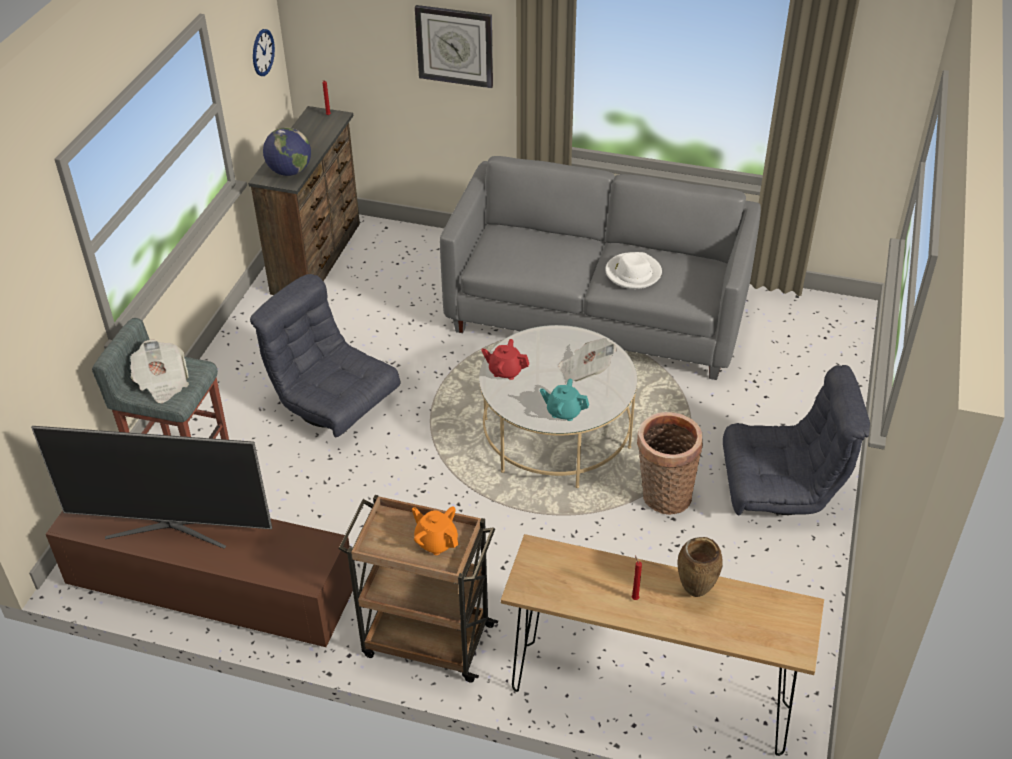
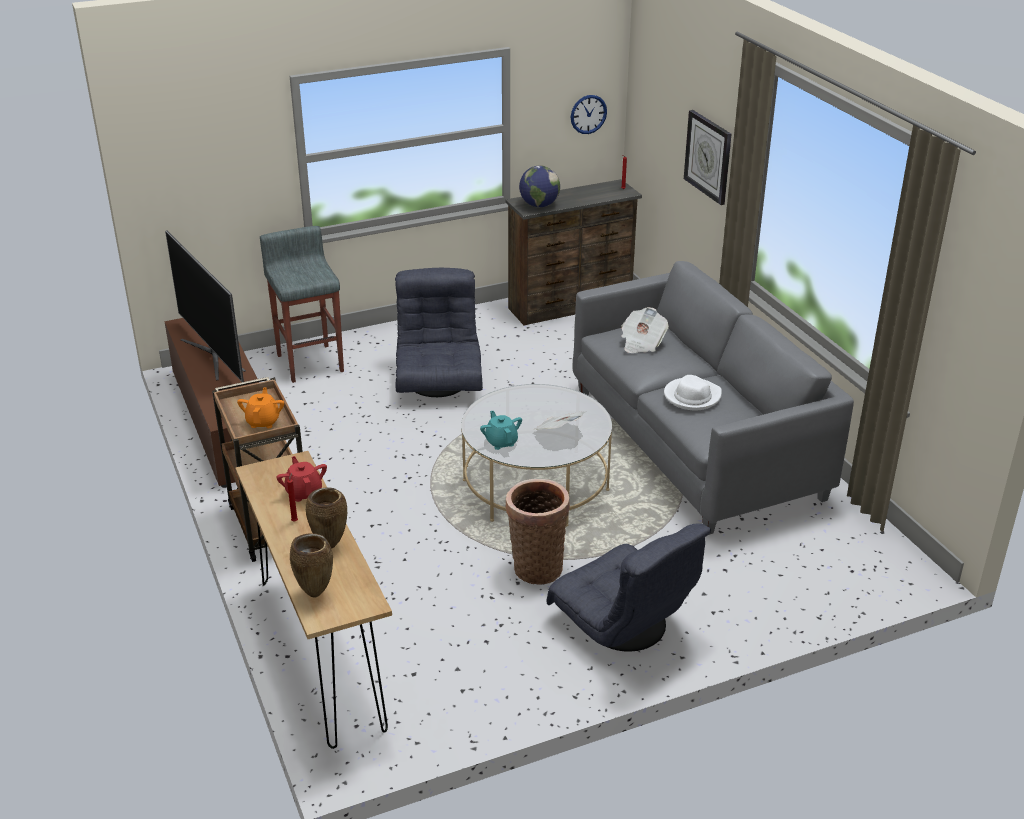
camera: 50 degrees right, 10 degrees down
newspaper [130,339,189,403] -> newspaper moved to [621,307,668,353]
red teapot [481,339,529,380] -> red teapot moved to [276,456,327,502]
none -> brown vase [290,533,333,597]

